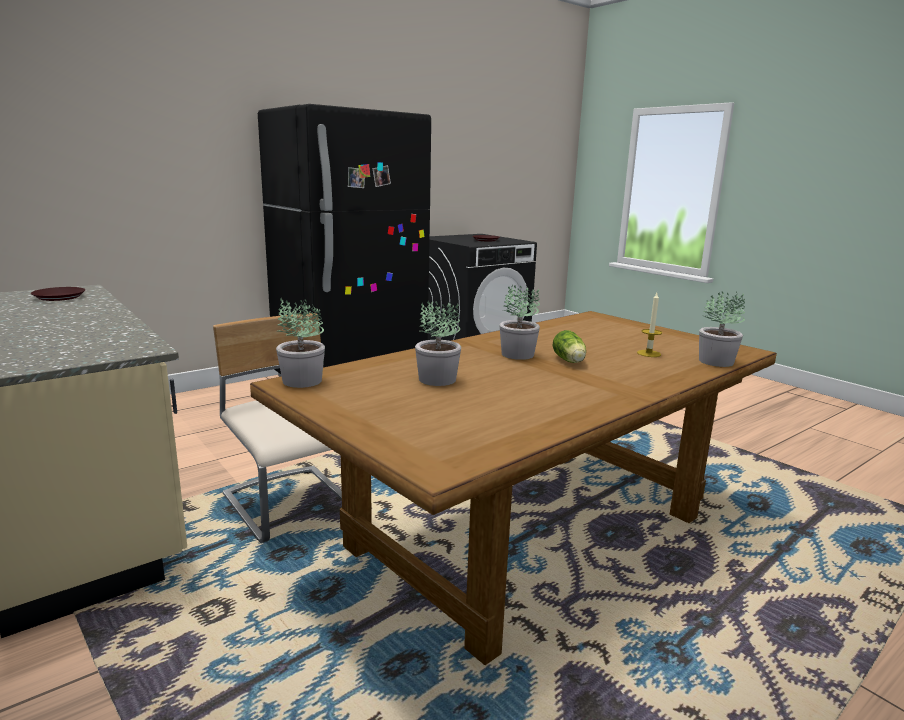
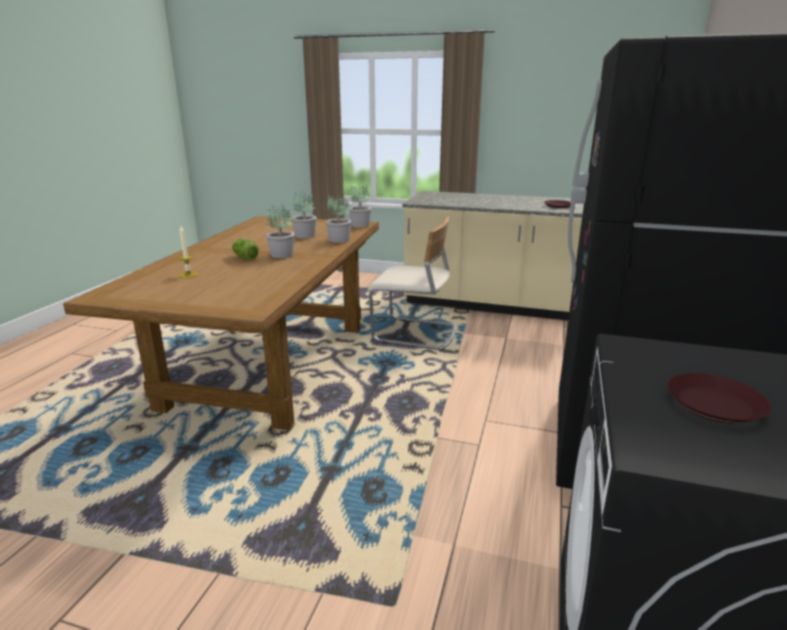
camera: 145 degrees right, 5 degrees up
potted plant [699,291,745,367] -> potted plant moved to [326,195,351,243]

